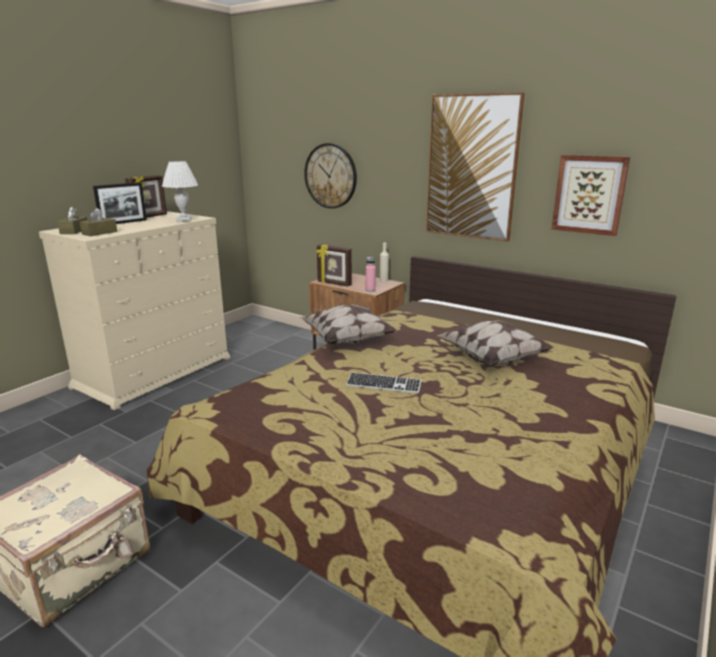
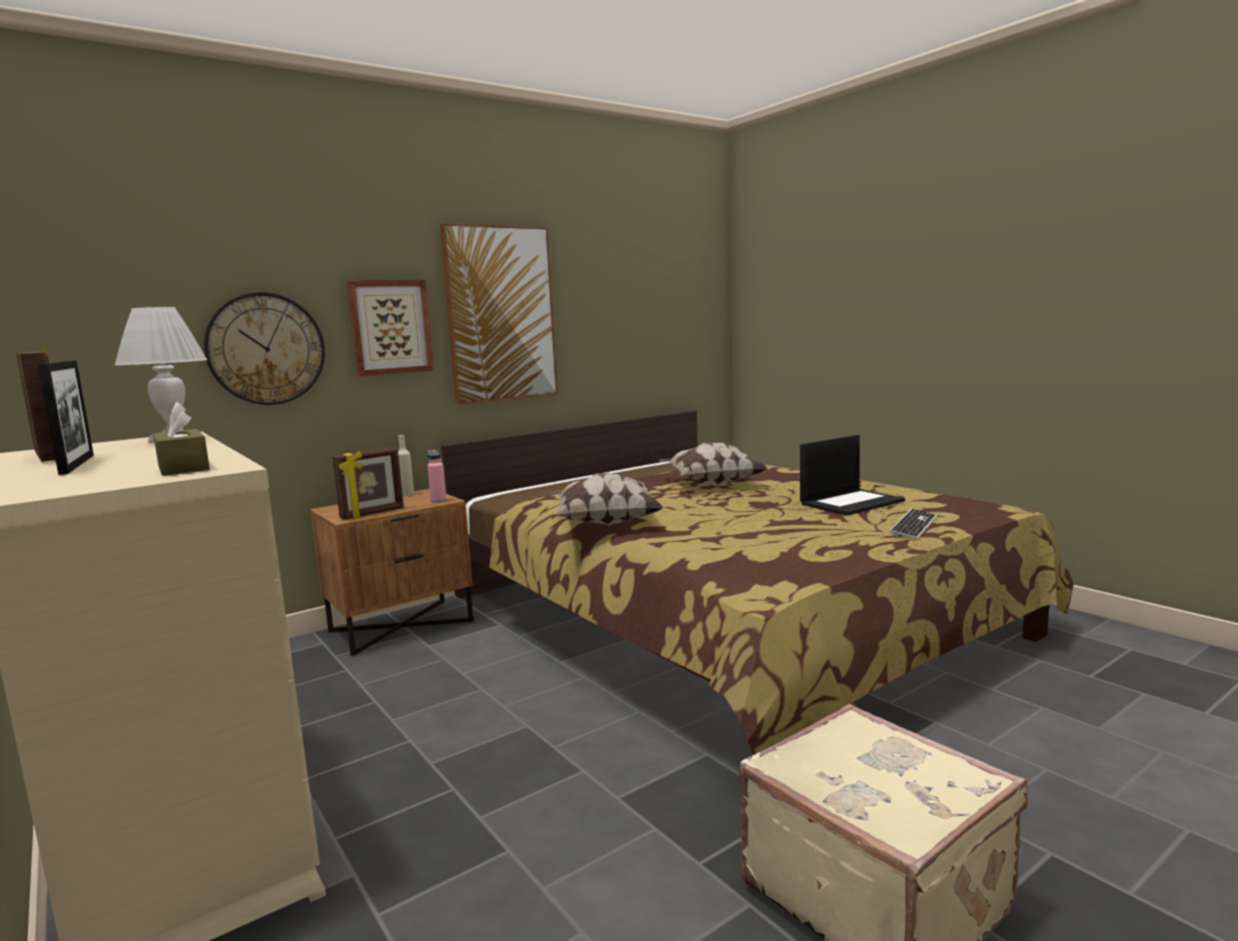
camera: 70 degrees left, 10 degrees down
brown tissue box [57,206,87,234] -> none
keyboard [346,372,422,394] -> keyboard moved to [889,509,937,539]
picture [552,155,630,236] -> picture moved to [347,280,434,376]
none -> laptop [800,435,905,516]

